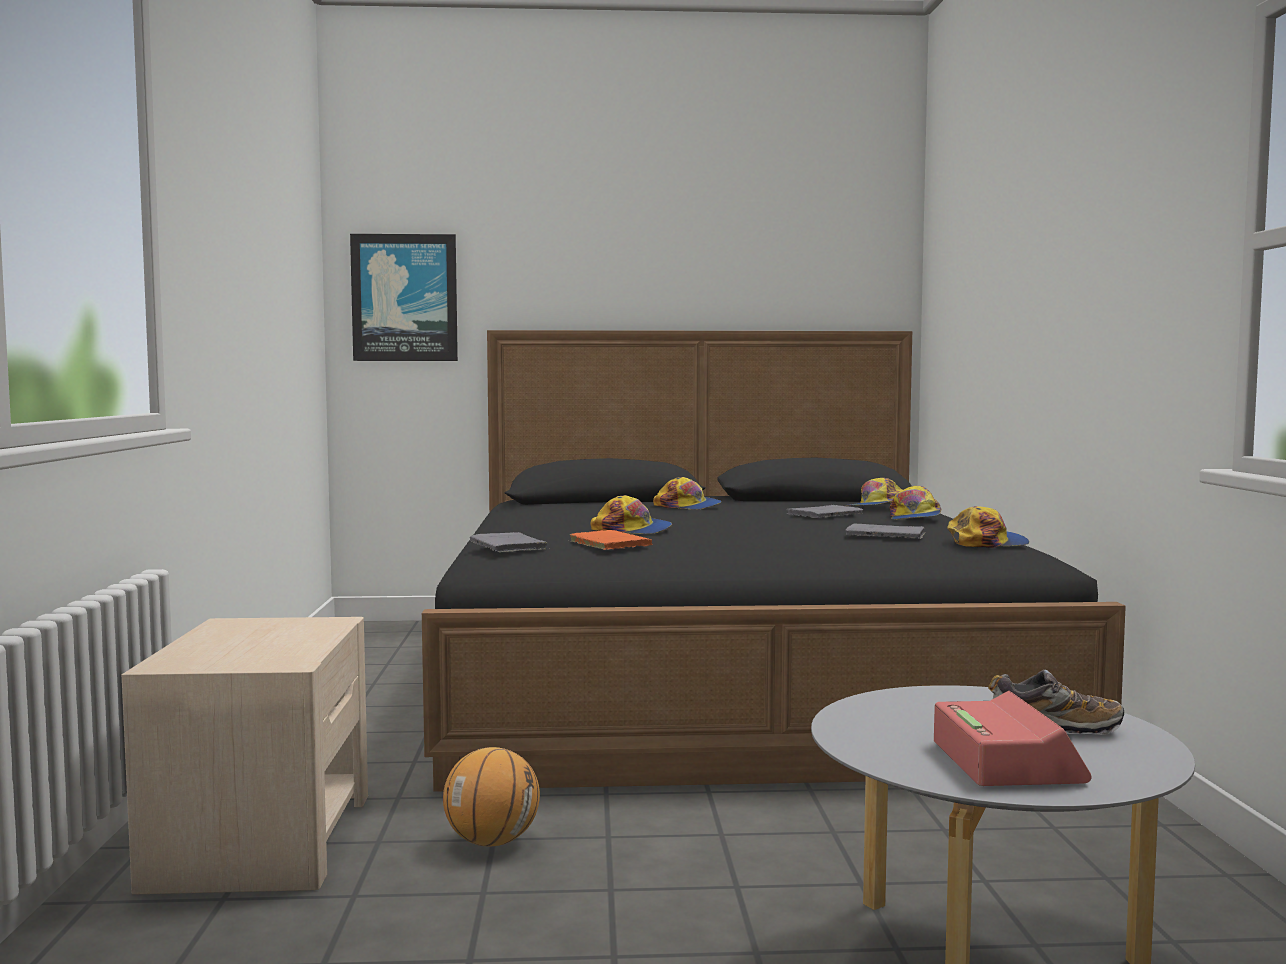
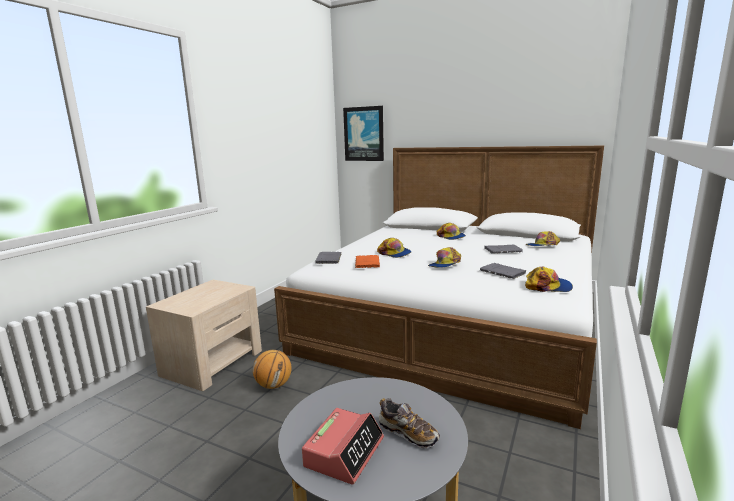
camera: 30 degrees right, 10 degrees up
black bed [422,330,1126,792] -> white bed [274,146,604,429]
cap [890,486,942,519] -> cap moved to [428,247,461,267]

